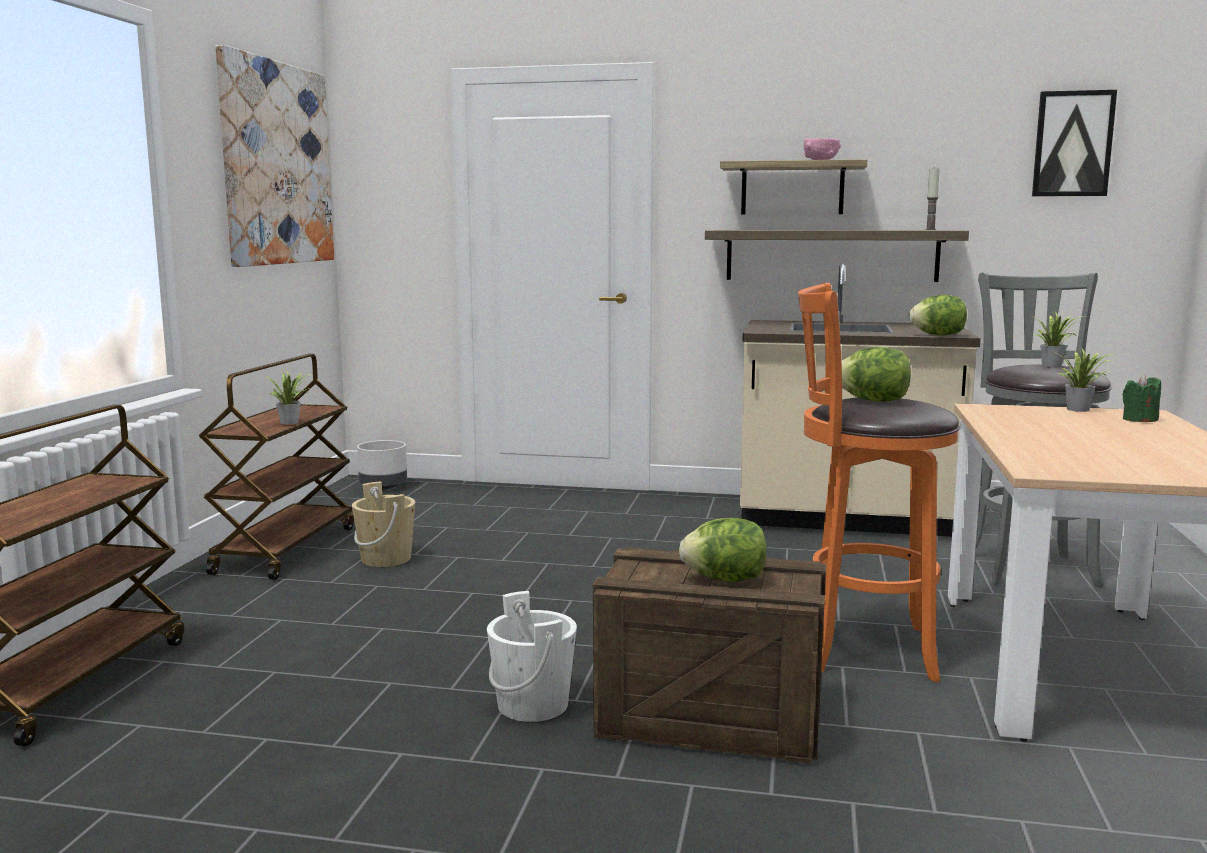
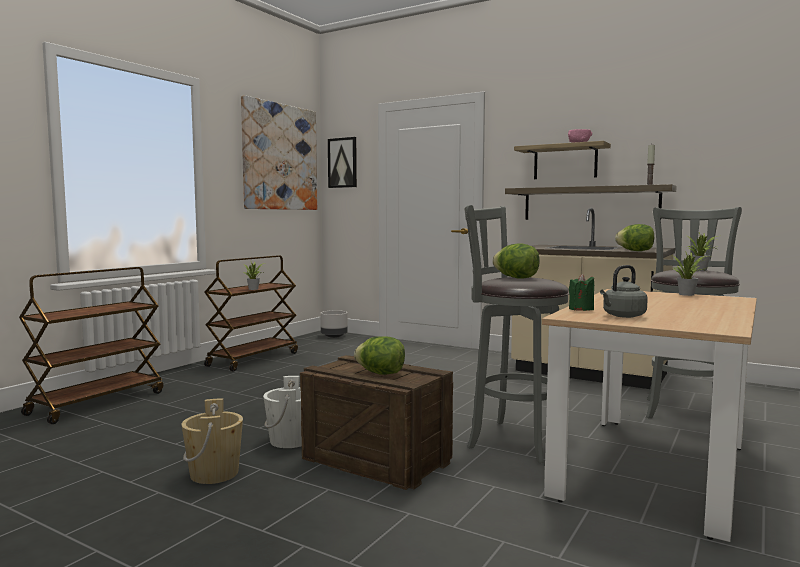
camera: 20 degrees right, 5 degrees down
beige bucket [352,481,415,567] -> beige bucket moved to [181,399,243,484]
orange stool [798,283,960,683] -> grey stool [464,205,569,463]
picture [1032,90,1117,196] -> picture moved to [328,137,357,188]
green candle [1122,375,1161,422] -> green candle moved to [569,274,594,311]
none -> grey kettle [600,265,648,318]

